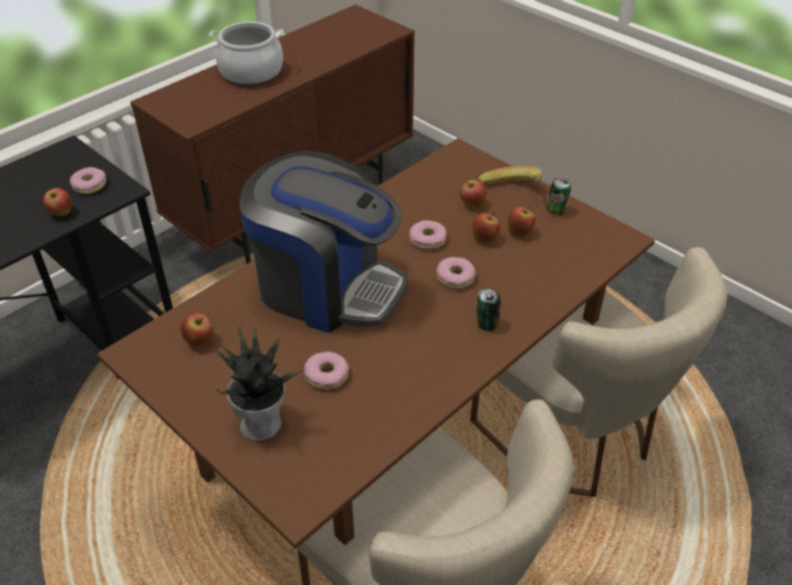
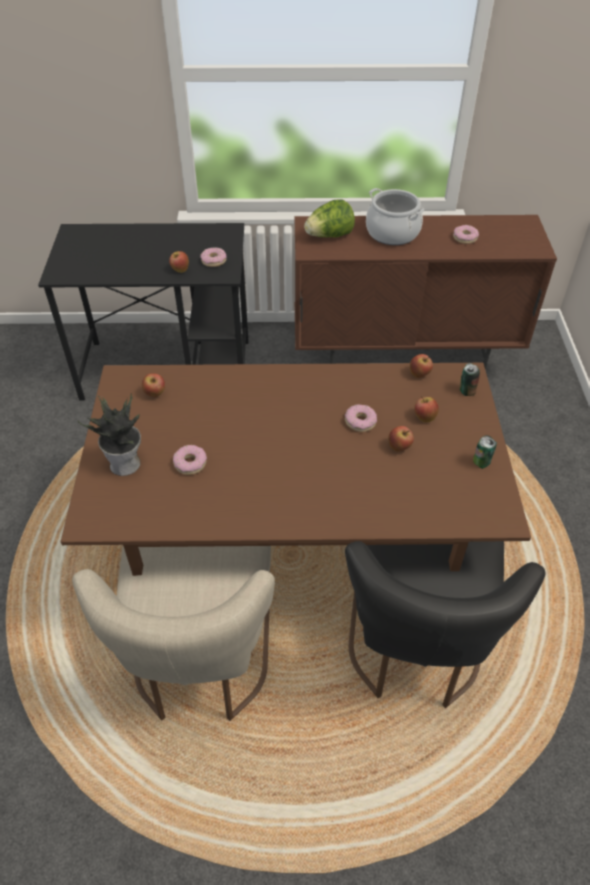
camera: 45 degrees right, 5 degrees up
coffee machine [240,151,407,333] -> none
donut [436,257,475,289] -> donut moved to [453,225,479,244]
beige chair [470,247,727,497] -> black chair [345,541,546,708]
can [476,289,501,331] -> can moved to [460,363,480,396]
banana [478,166,543,184] -> none
apple [508,206,535,237] -> apple moved to [410,354,433,378]
none -> lettuce [304,199,355,237]

